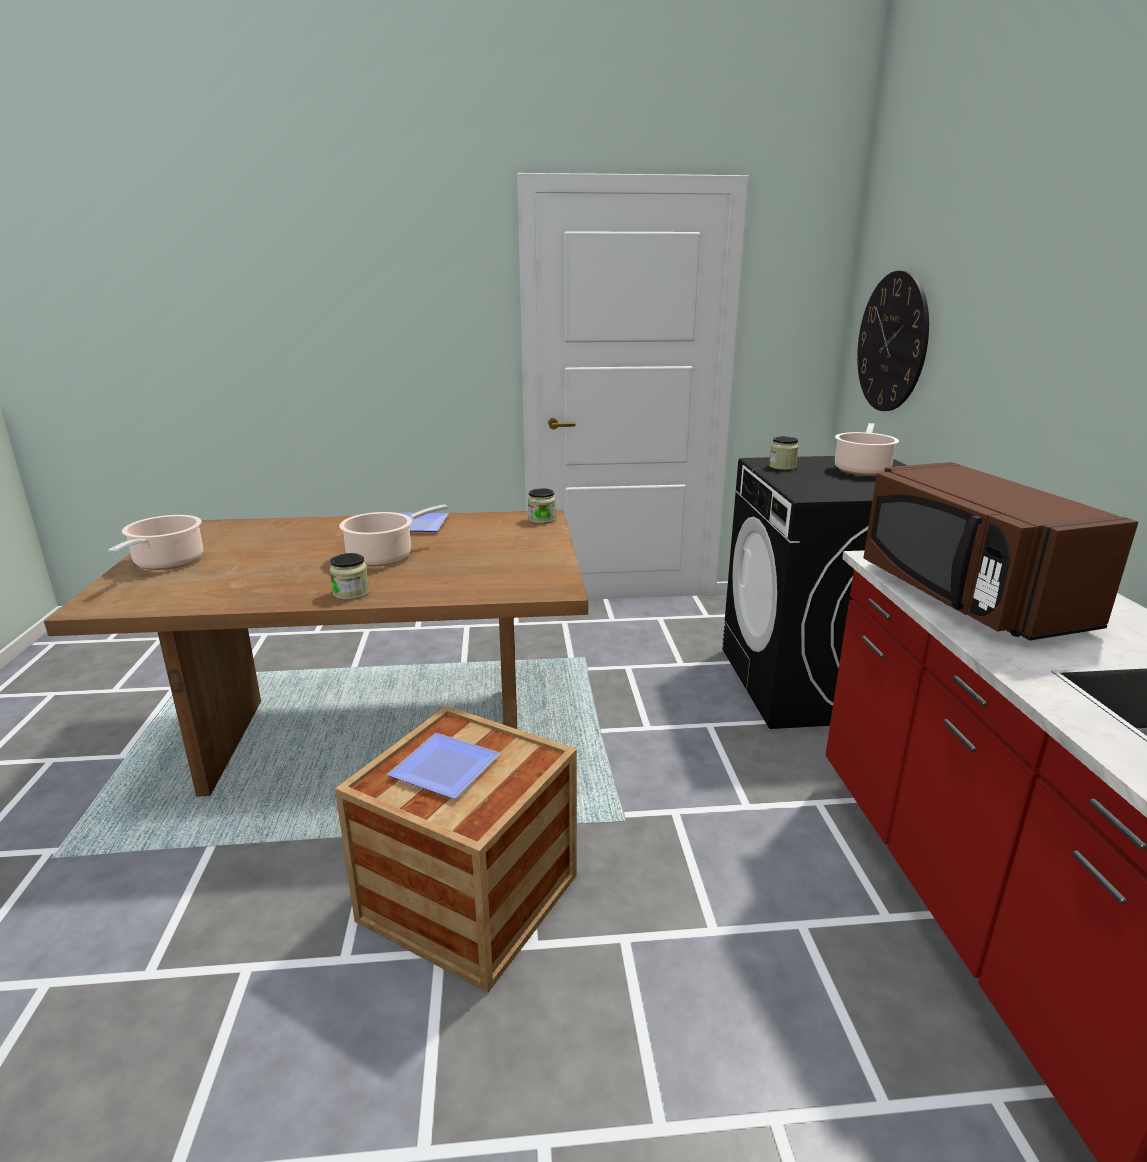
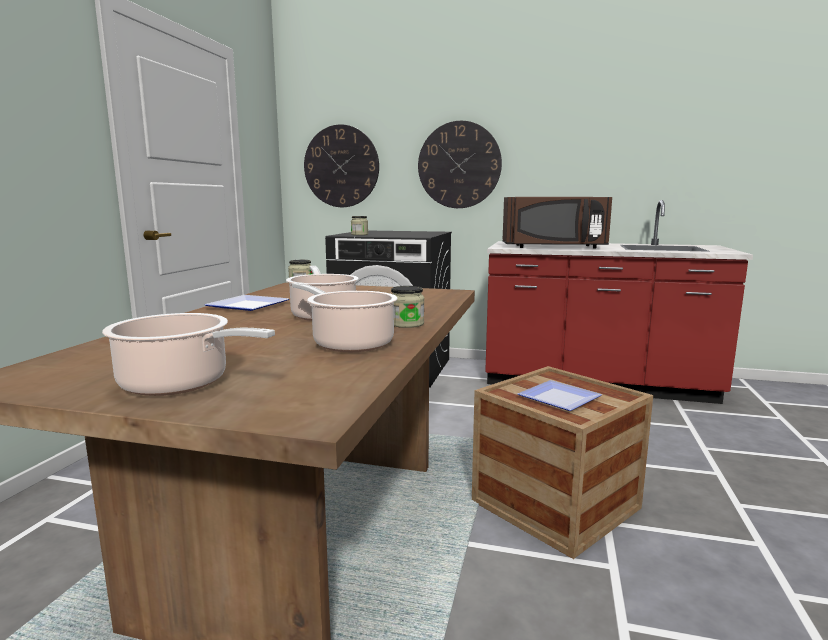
camera: 70 degrees left, 10 degrees down
cooking pot [835,423,899,475] -> cooking pot moved to [292,283,398,352]
none -> wall clock [418,121,502,208]

